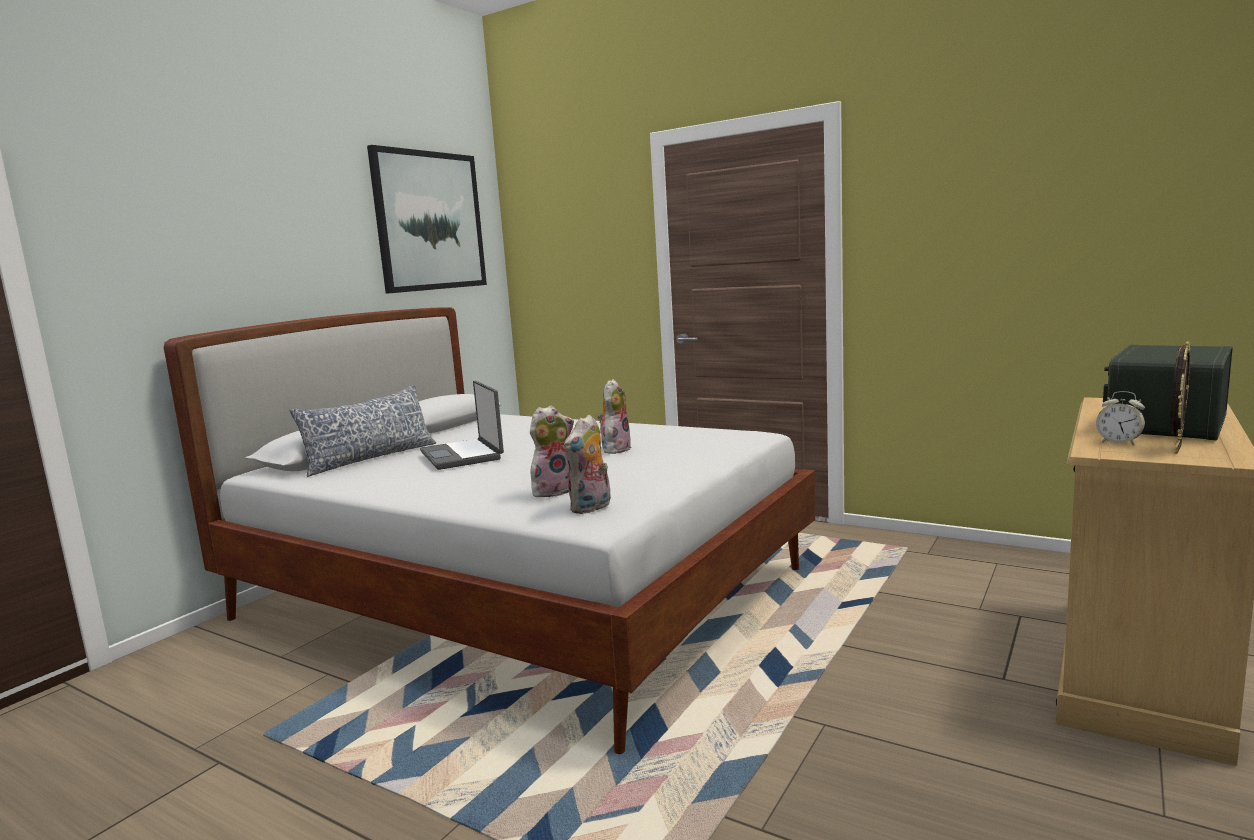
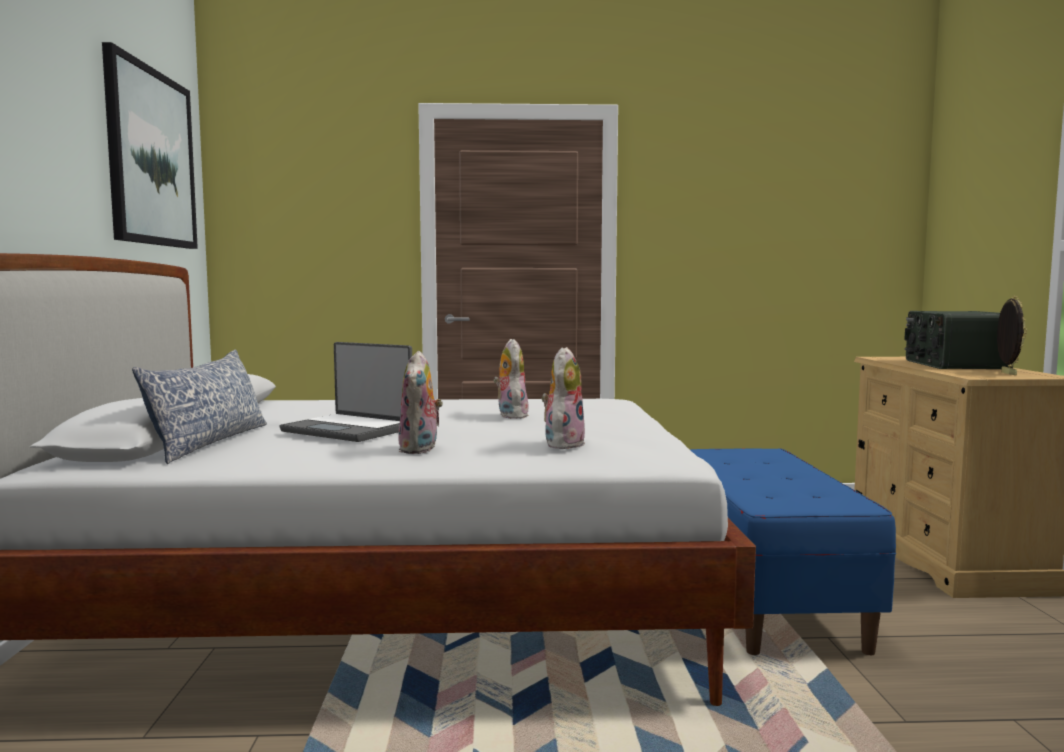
camera: 35 degrees left, 5 degrees down
plush toy [564,415,611,514] -> plush toy moved to [398,351,443,454]
alarm clock [1096,391,1145,445] -> none
none -> blue bench [689,448,896,655]

